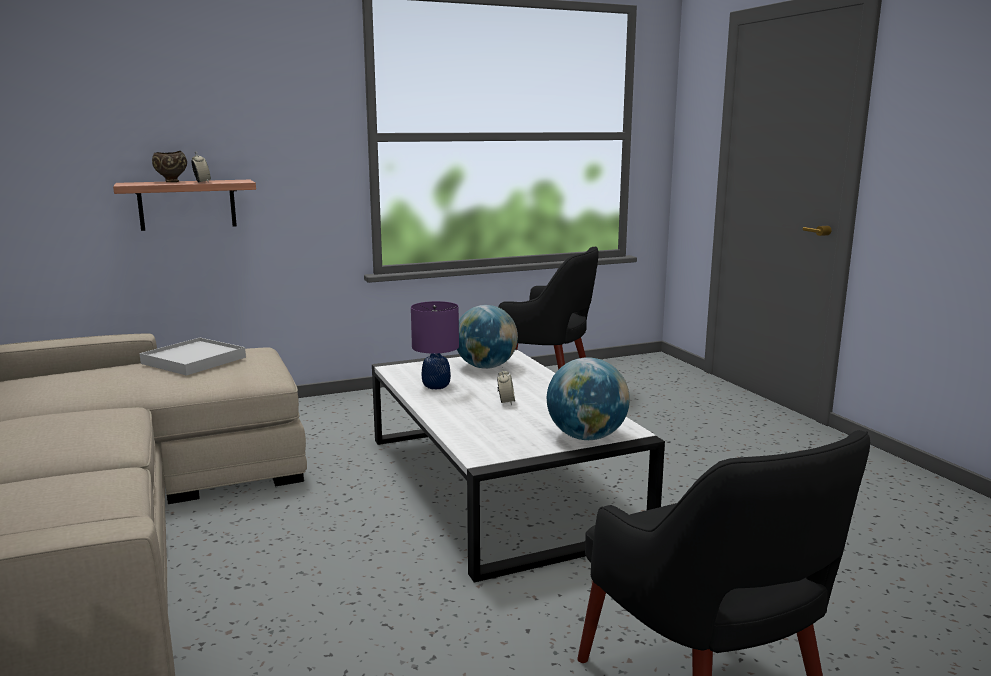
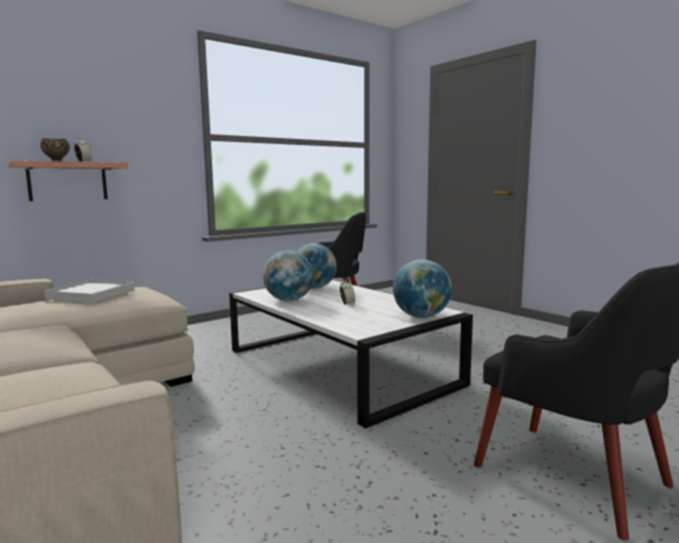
camera: 15 degrees left, 5 degrees down
purple table lamp [411,301,459,389] -> globe [263,250,314,301]

